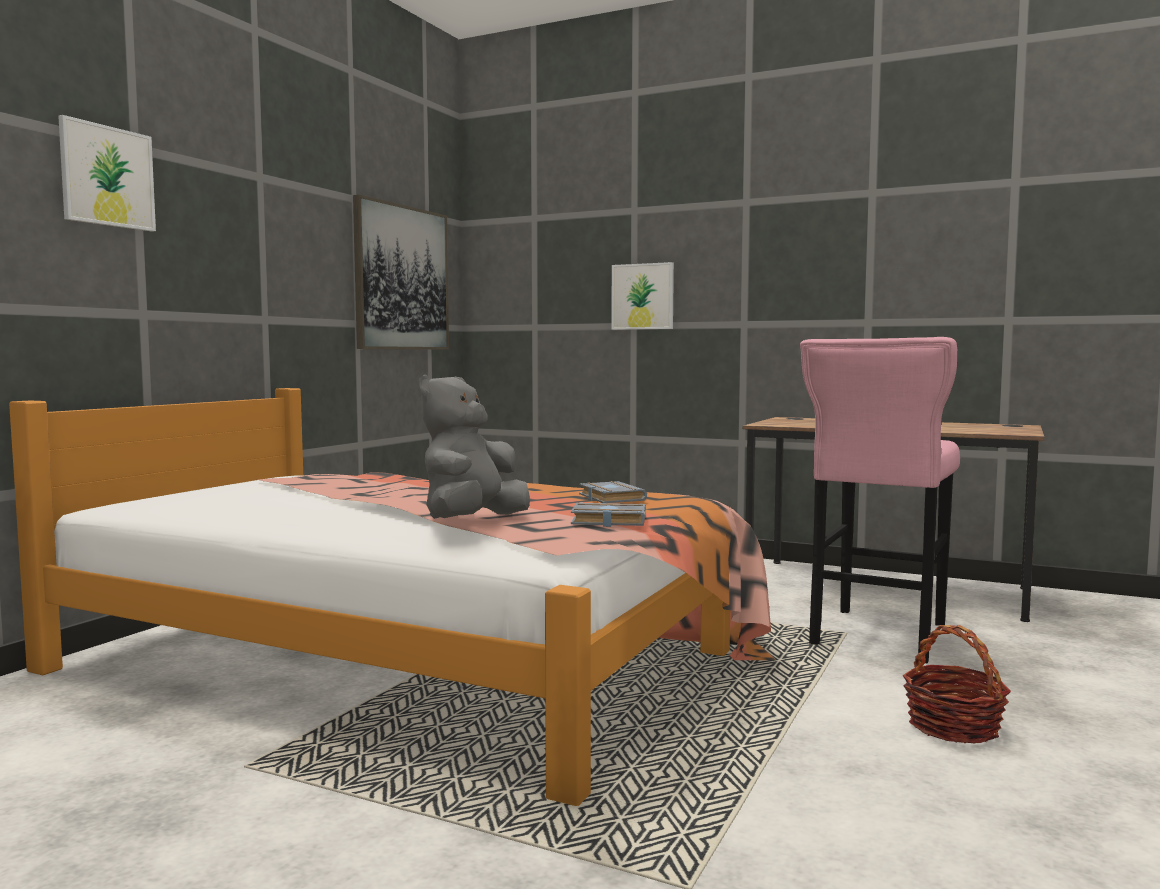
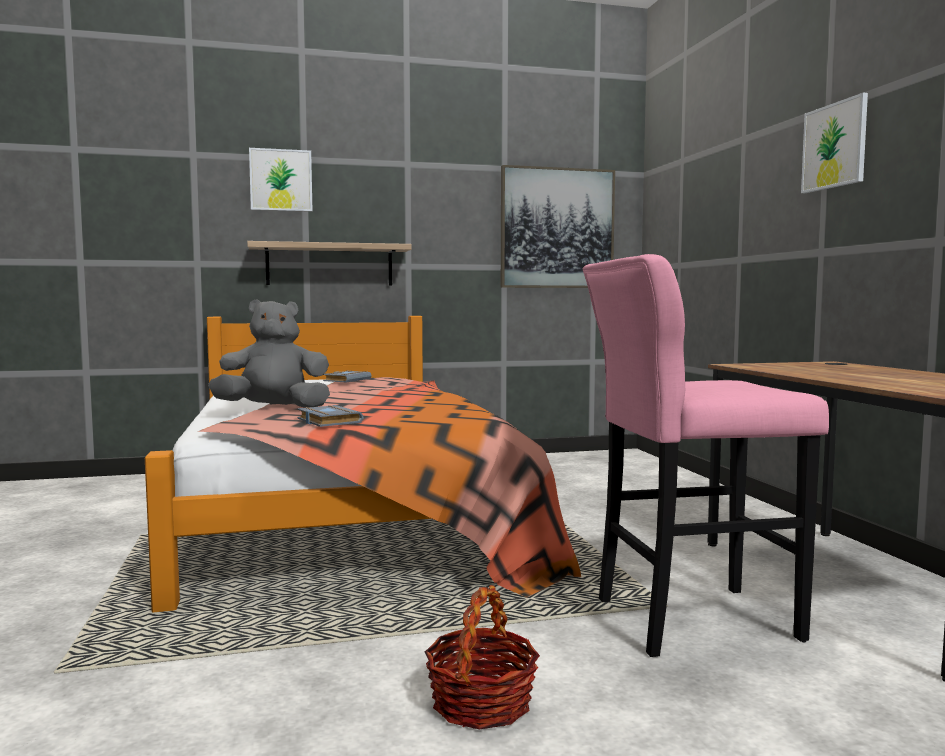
camera: 50 degrees right, 0 degrees up
grey book [579,481,647,503] -> grey book moved to [323,370,372,382]
picture [611,262,674,330] -> picture moved to [801,93,868,193]
none -> shelf [247,241,412,286]

